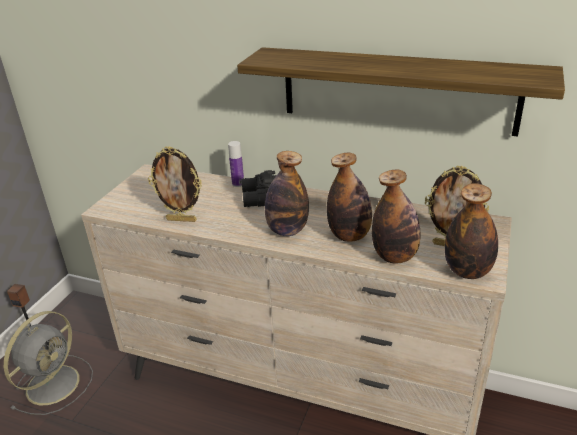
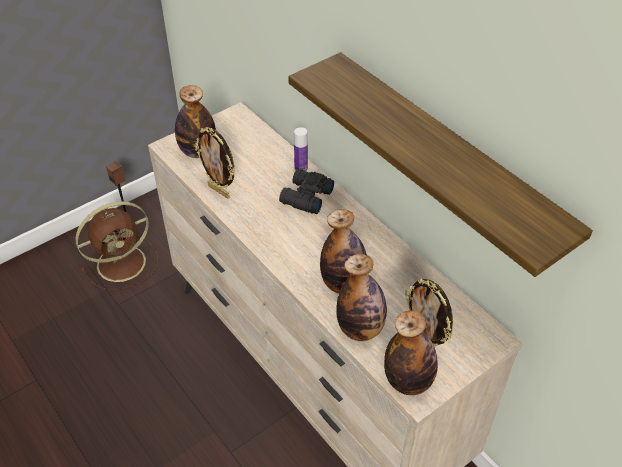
camera: 30 degrees right, 15 degrees up
grey fan [4,311,93,415] -> brown fan [75,201,158,291]
bottle [265,151,309,236] -> bottle moved to [175,85,216,158]

